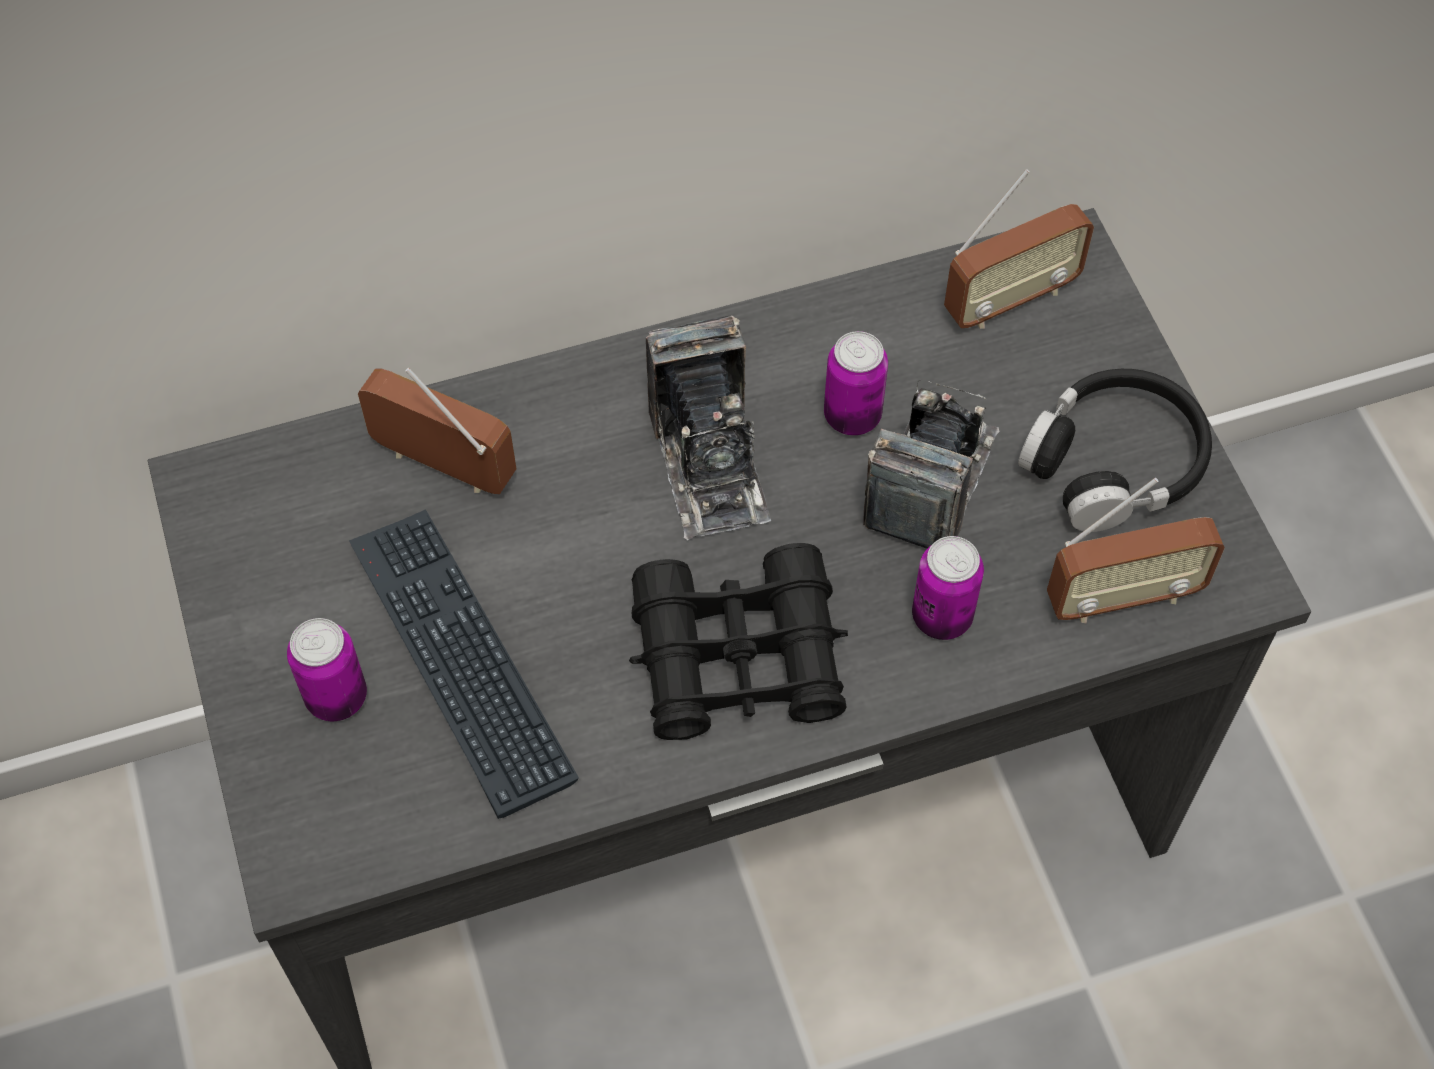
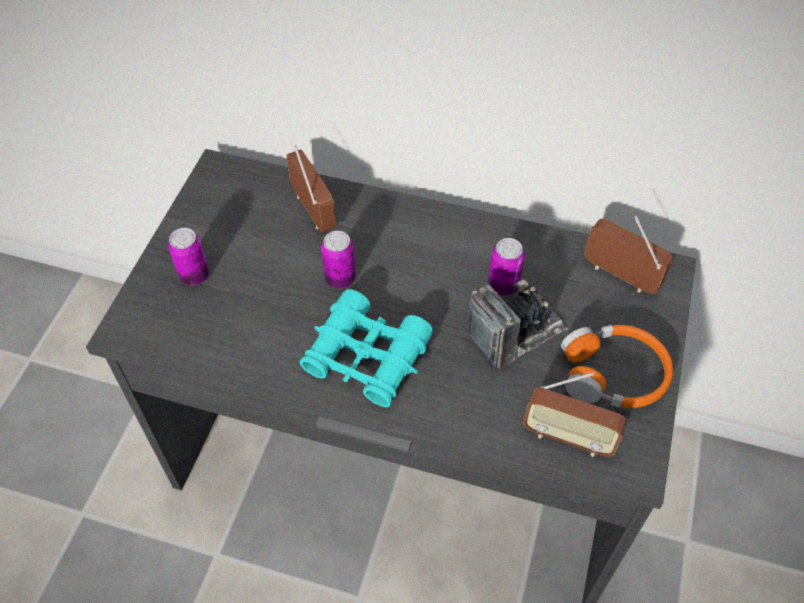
camera: 35 degrees right, 5 degrees down
keyboard [349,509,579,819] -> none
black binoculars [629,543,848,740] -> turquoise binoculars [300,289,433,407]
camera [646,315,771,540] -> none
can [912,536,984,640] -> can moved to [321,231,356,288]
radio [944,169,1094,329] -> radio turned 150 degrees counterclockwise [584,216,673,294]
black headphones [1018,369,1212,532] -> orange headphones [561,325,673,408]

